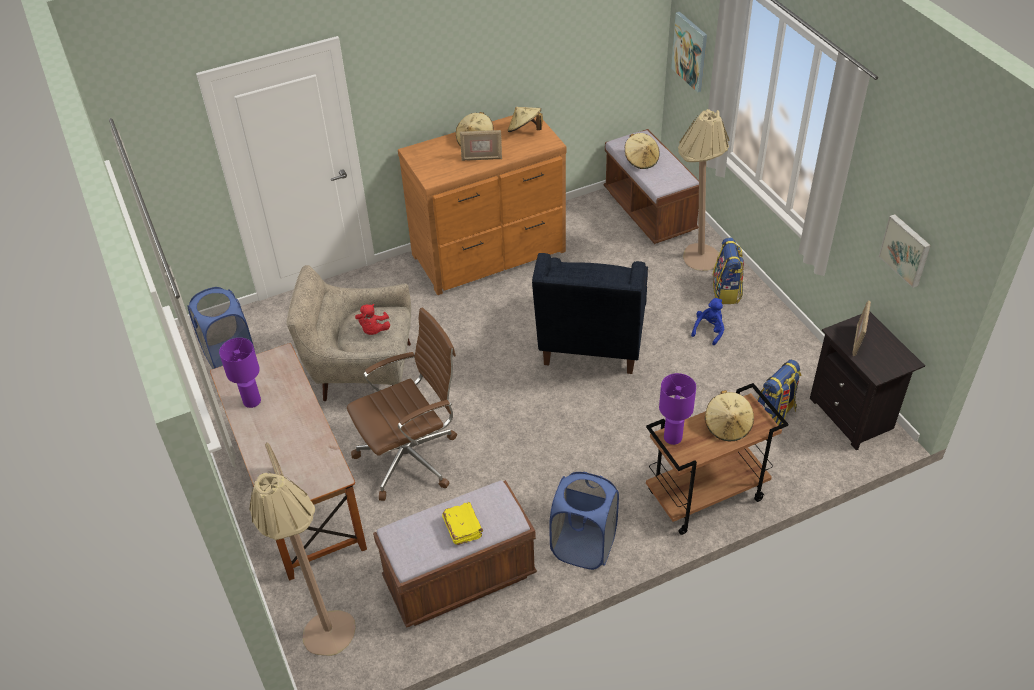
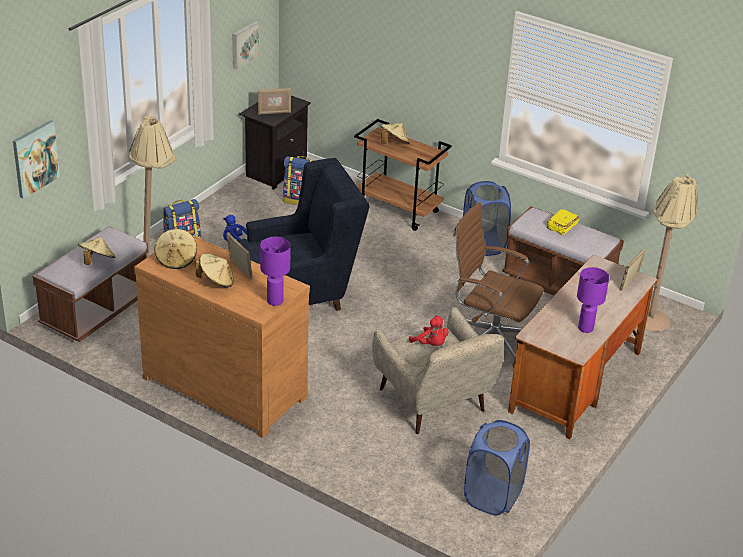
camera: 125 degrees left, 10 degrees down
red plush toy [355,304,390,335] -> red plush toy turned 75 degrees clockwise [409,315,448,346]
purple table lamp [659,373,696,445] -> purple table lamp moved to [260,237,291,306]

